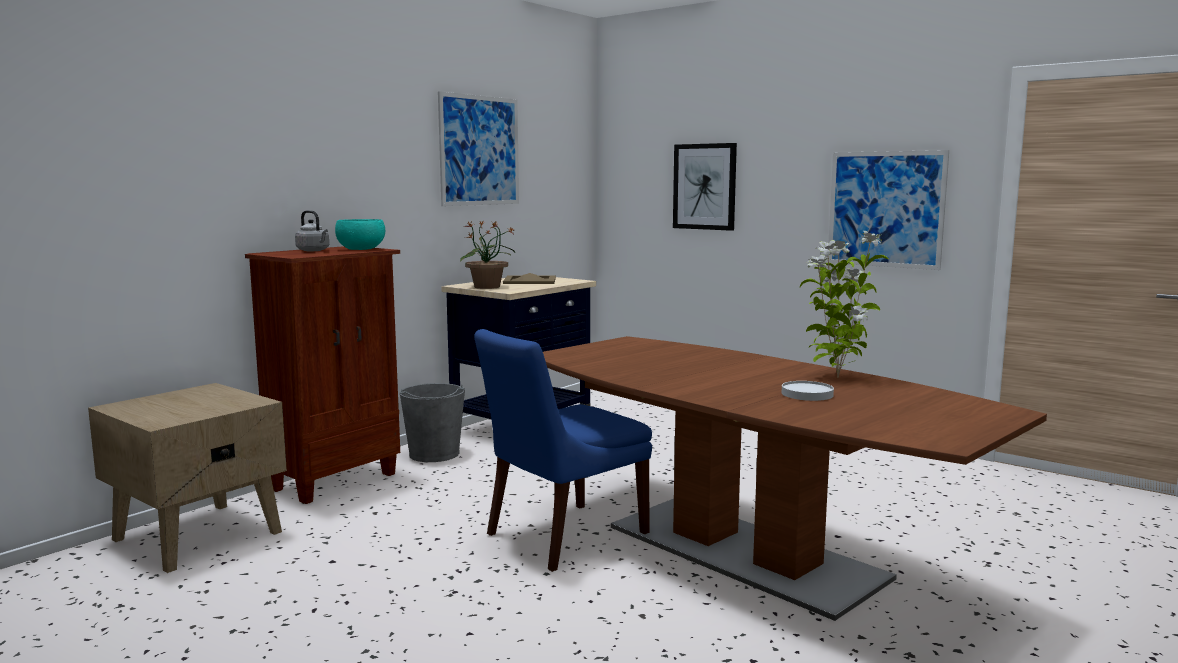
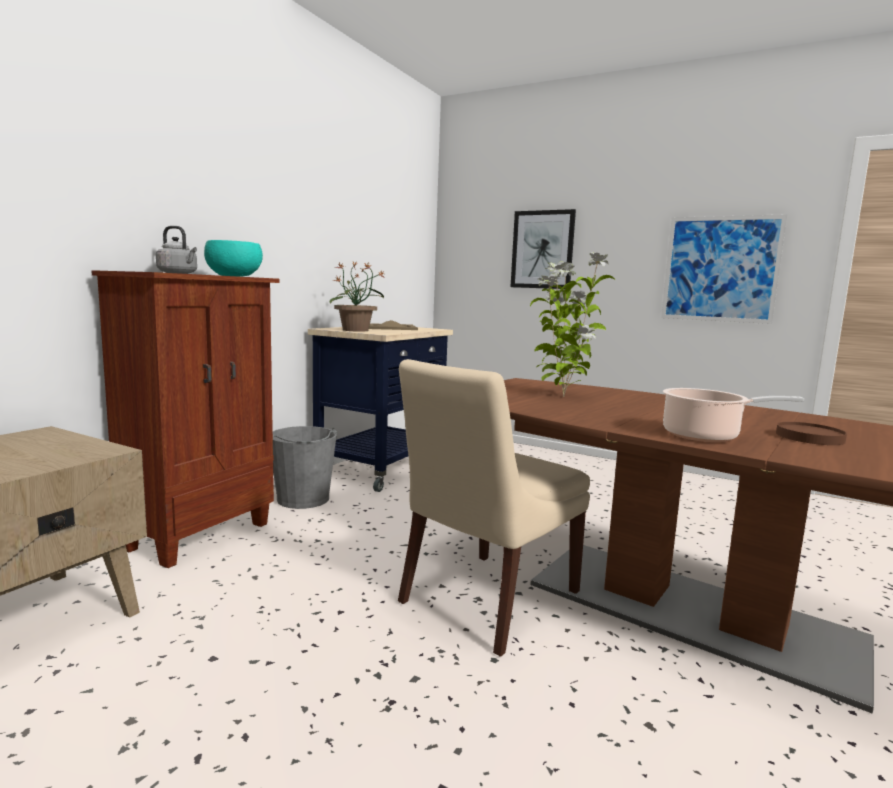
camera: 10 degrees left, 0 degrees up
picture [438,91,519,206] -> none
blue chair [475,329,652,572] -> beige chair [398,359,590,657]
white plate [782,381,834,401] -> brown plate [776,422,847,445]
potted plant [800,231,888,378] -> potted plant moved to [530,252,616,397]
none -> cooking pot [663,388,804,442]

